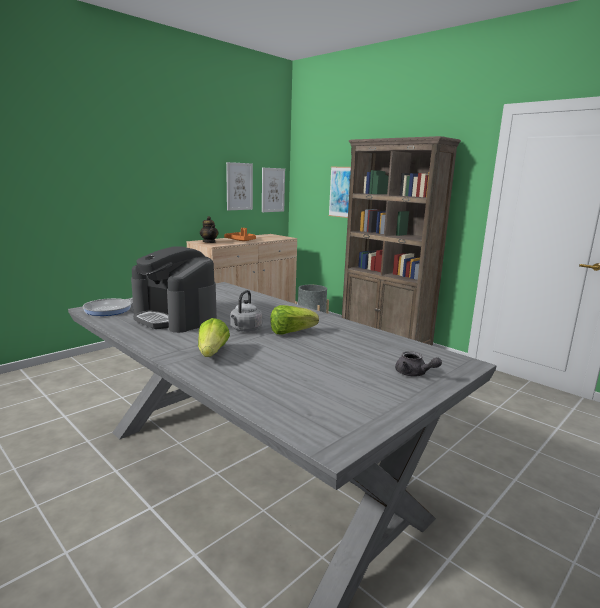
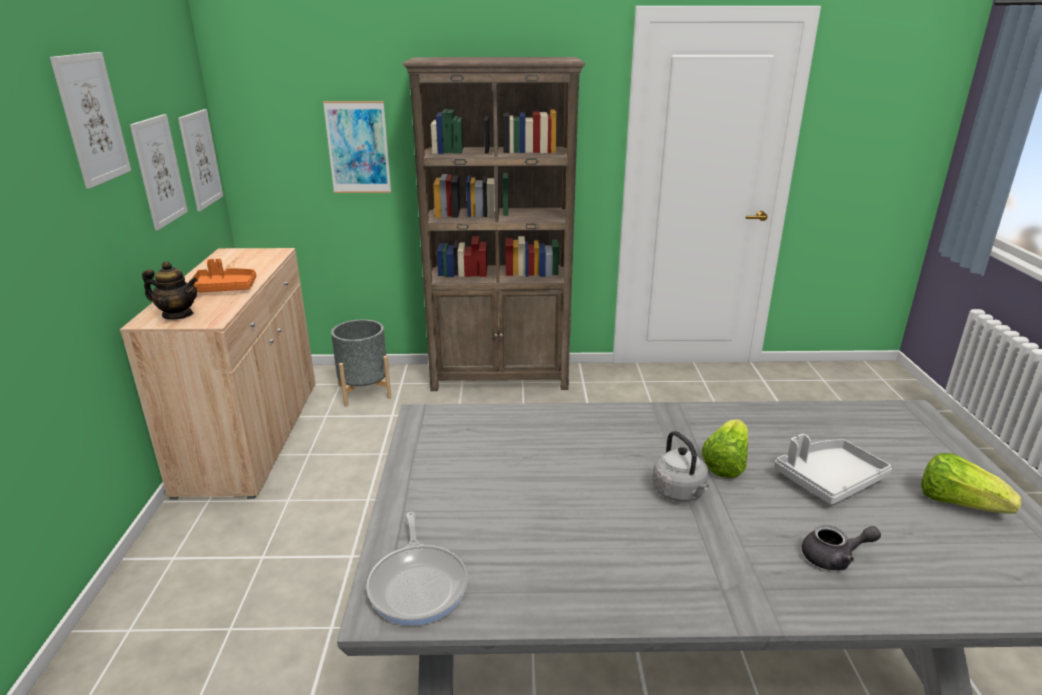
camera: 45 degrees left, 10 degrees up
coffee machine [131,246,217,333] -> none
lettuce [198,318,230,357] -> lettuce moved to [921,453,1022,514]
grey teapot [395,351,442,377] -> grey teapot moved to [802,525,881,570]
none -> picture [50,52,131,189]
none -> grey tray [774,434,892,505]

